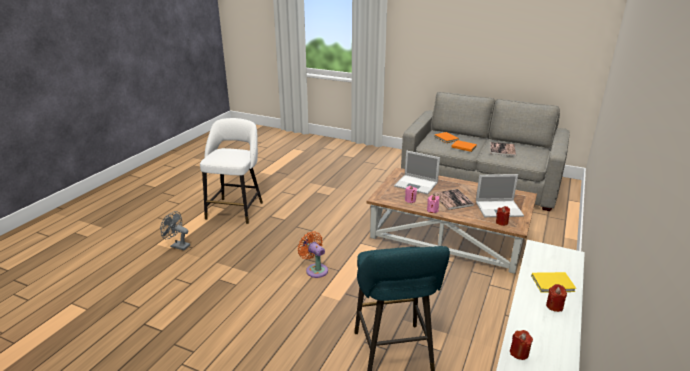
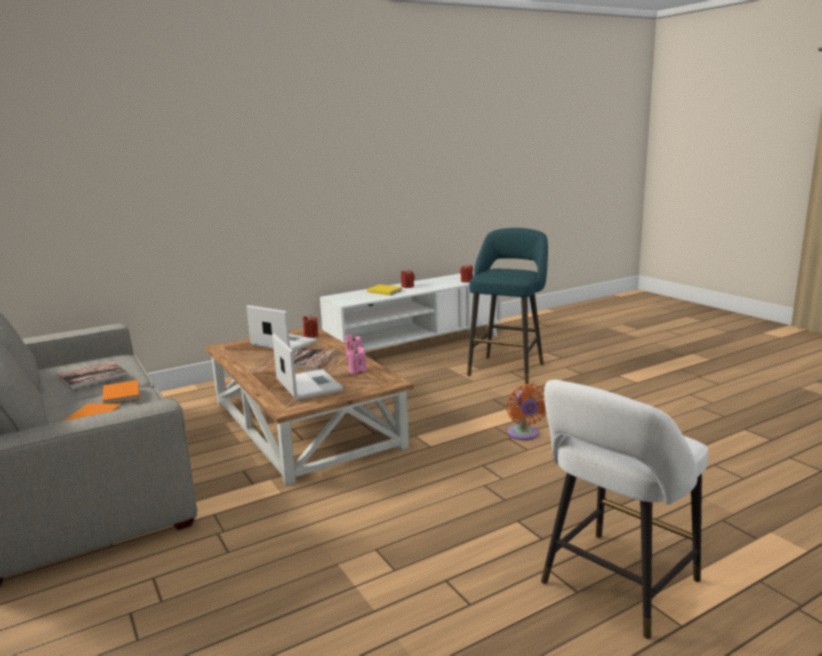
camera: 145 degrees left, 10 degrees down
grey fan [160,211,190,250] -> none

